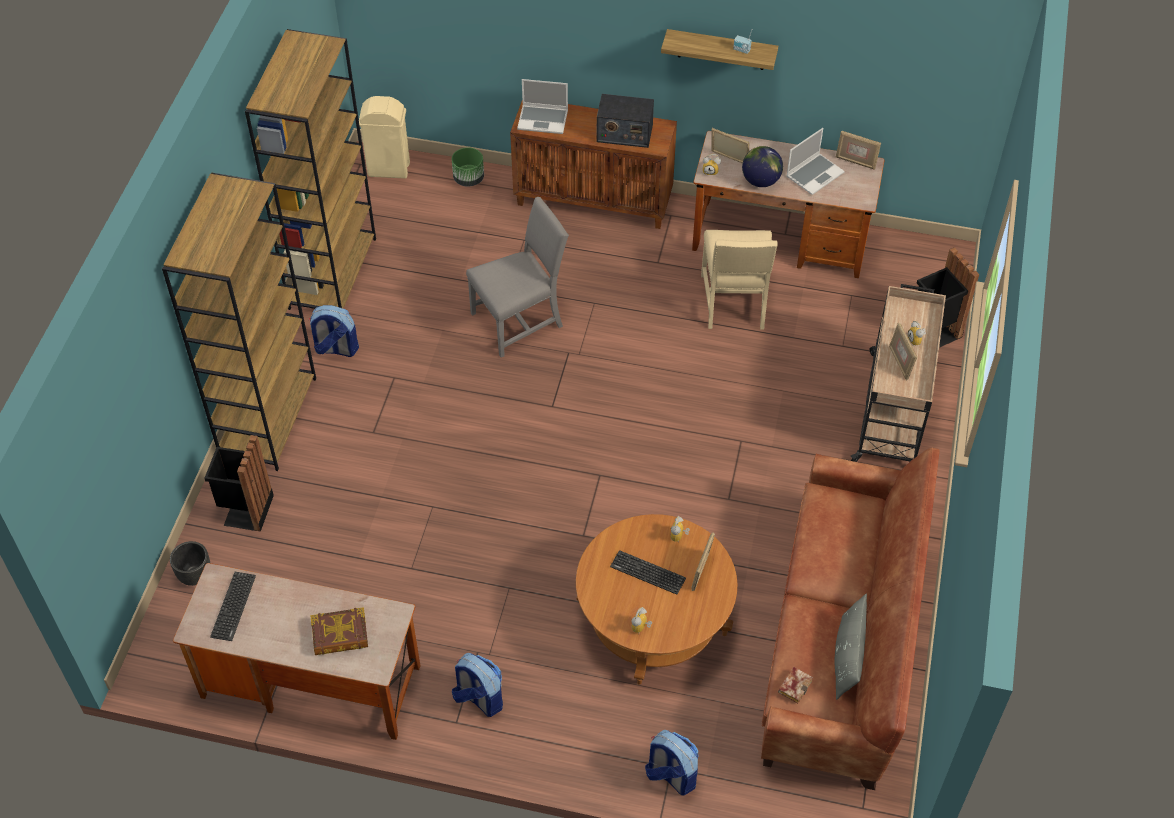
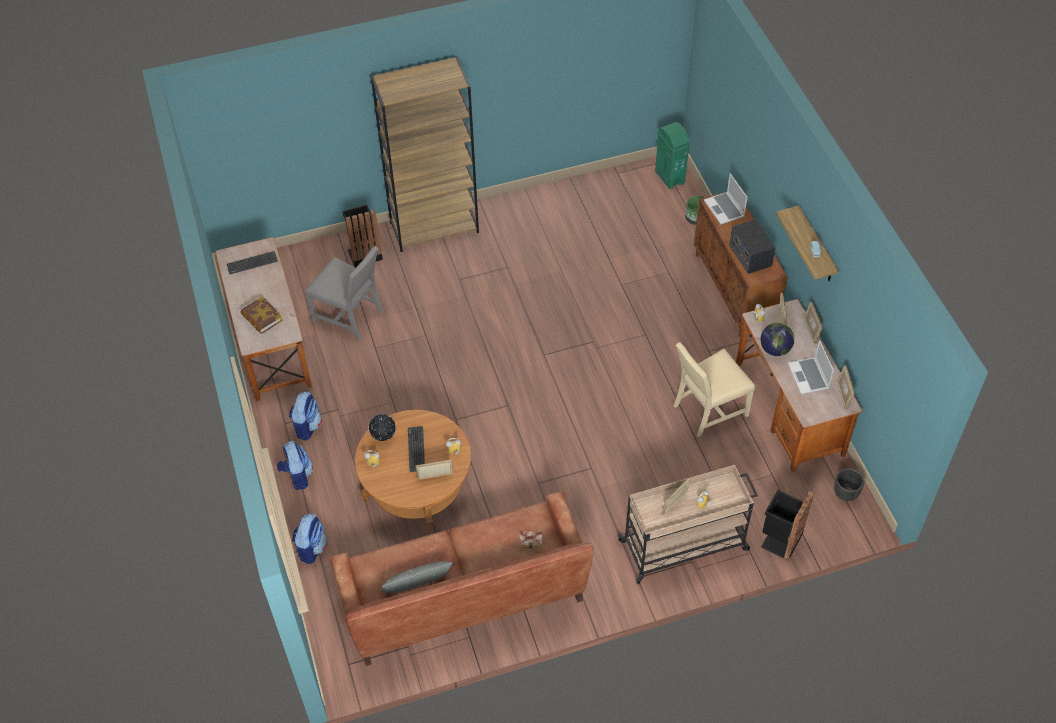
camera: 60 degrees right, 0 degrees up
black planter [170,541,210,586] -> black planter moved to [834,468,864,501]
brown bookcase [245,29,376,310] -> none
backpack [308,305,359,357] -> backpack moved to [277,441,313,490]
beige trash can [359,96,410,178] -> green trash can [655,122,691,189]
grey chair [466,197,569,357] -> grey chair moved to [305,246,383,340]
book [778,667,813,704] -> book moved to [520,531,542,548]
laptop [787,128,845,195] -> laptop turned 60 degrees clockwise [788,340,834,394]
none -> globe [369,414,396,441]
none -> picture frame [804,301,823,344]

